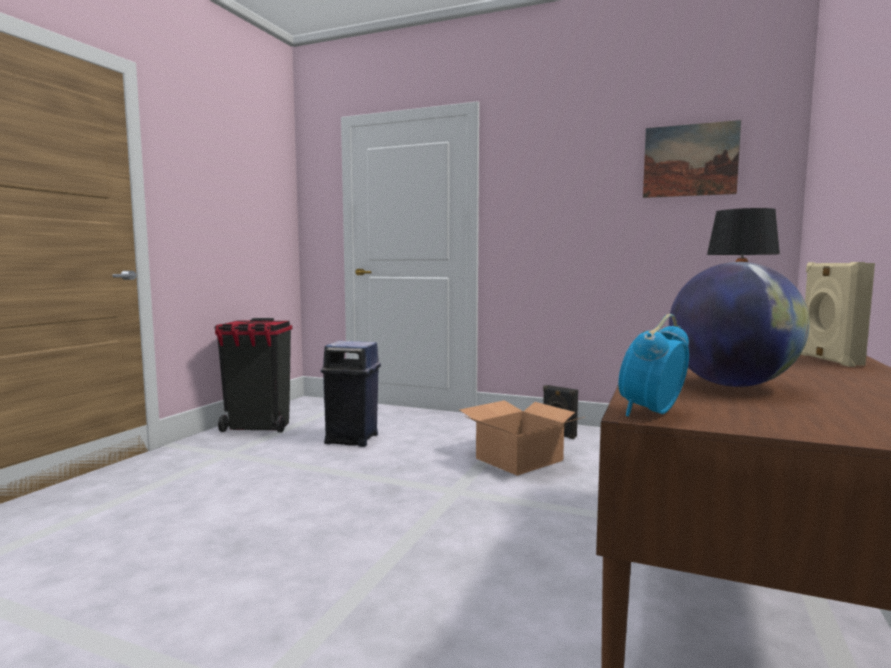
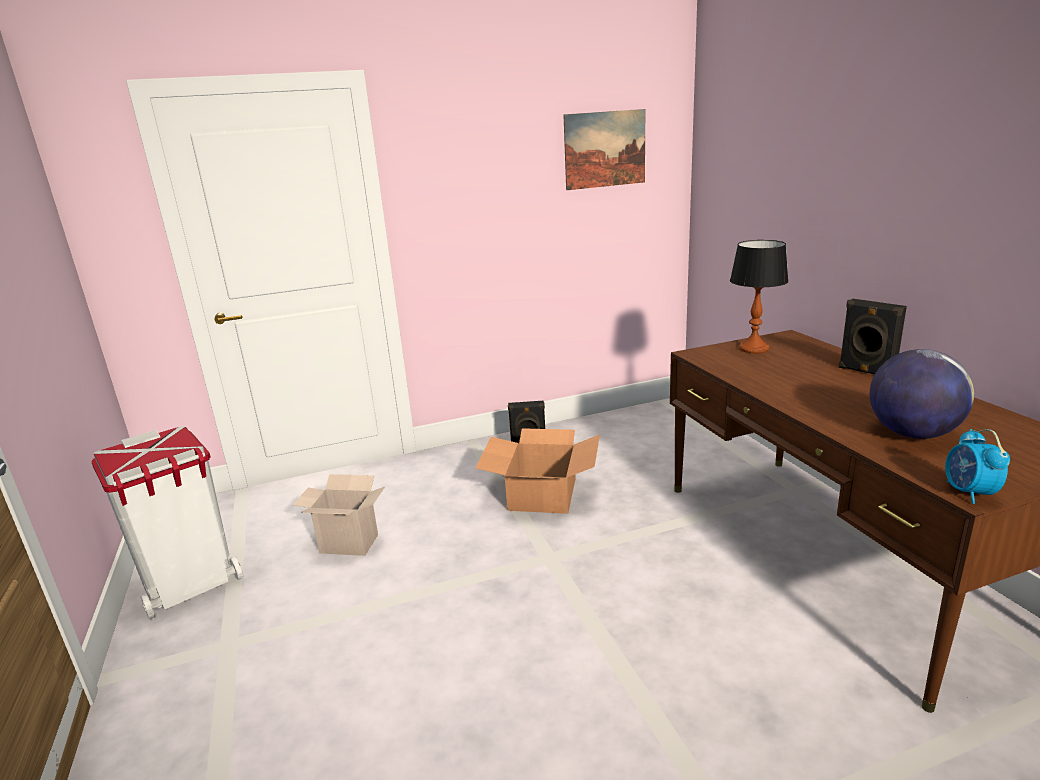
camera: 40 degrees left, 15 degrees up
black trash can [214,318,292,433] -> white trash can [91,426,243,619]
blue trash can [321,341,381,447] -> cardboard box [293,474,386,556]
beige speaker [801,262,875,367] -> black speaker [839,299,907,374]

